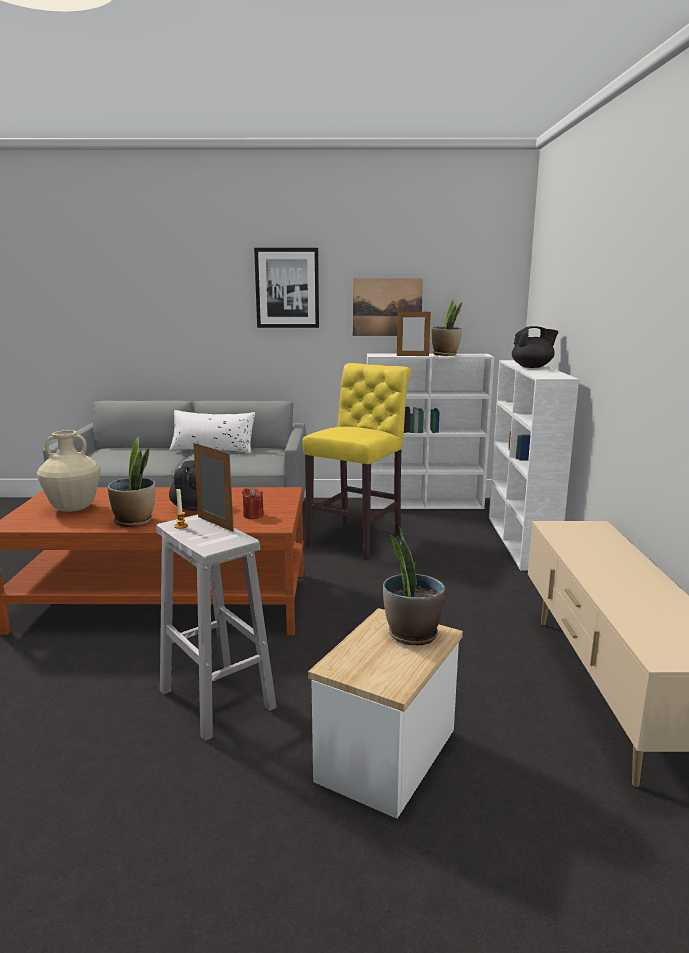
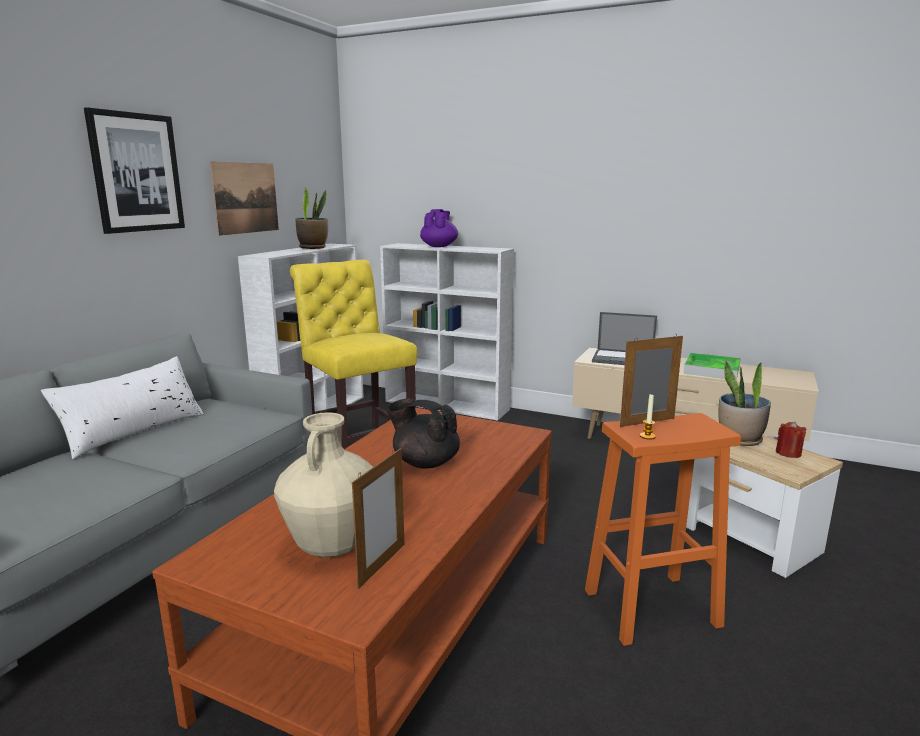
camera: 65 degrees left, 0 degrees up
potted plant [108,437,155,527] -> none
white stool [156,514,276,741] -> orange stool [585,413,741,646]
red candle [242,487,264,519] -> red candle moved to [776,422,806,458]
picture frame [397,310,431,356] -> picture frame moved to [352,448,404,589]
black teapot [512,326,558,368] -> purple teapot [420,209,458,247]
none -> laptop [592,312,657,365]
none -> tray [683,353,740,380]

